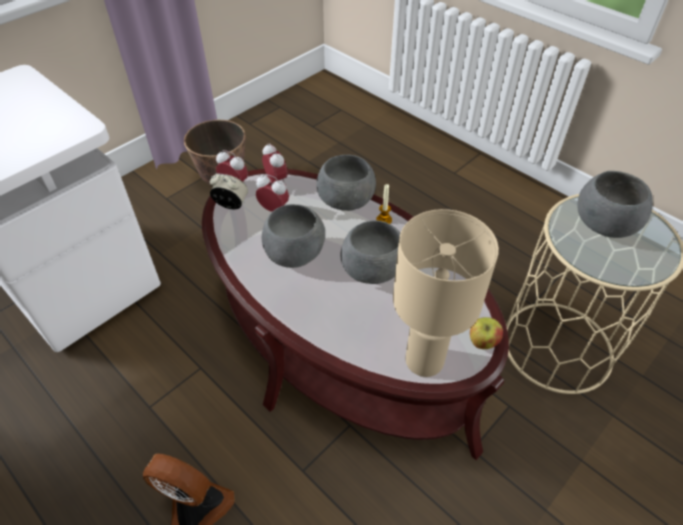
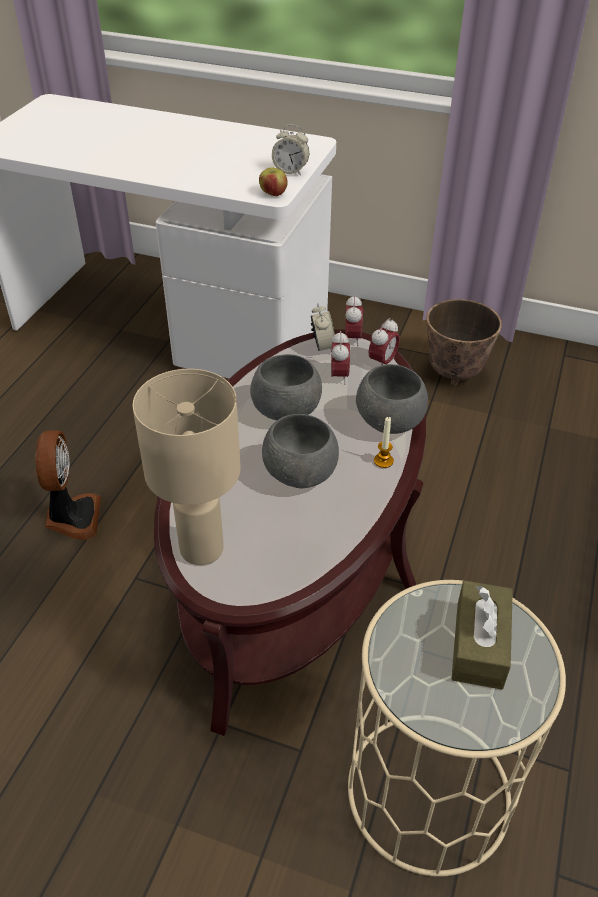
camera: 65 degrees right, 5 degrees down
apple [470,317,503,349] -> apple moved to [259,167,288,196]
grey bowl [577,171,653,238] -> brown tissue box [451,580,513,690]
none -> alarm clock [272,124,309,176]

